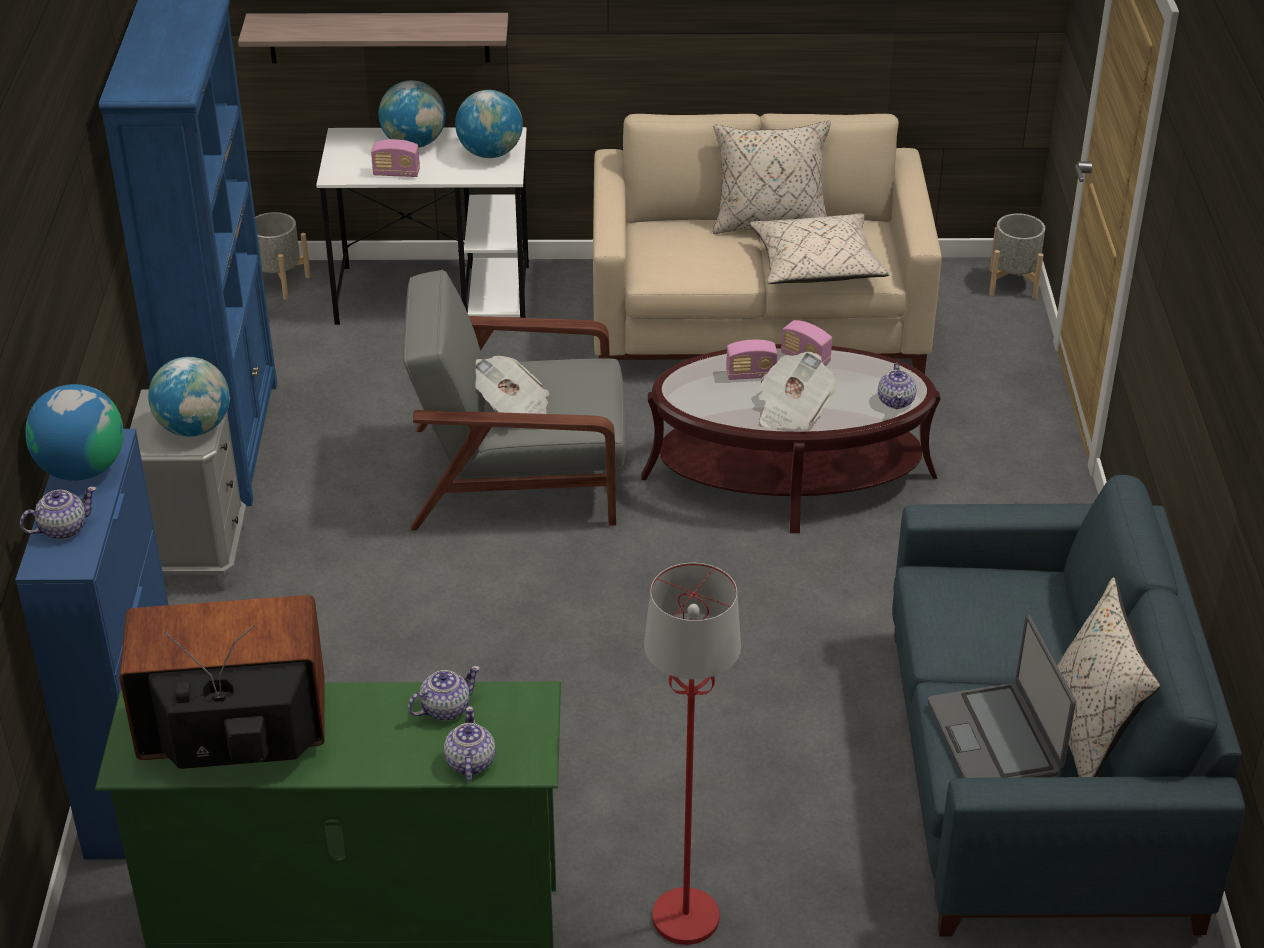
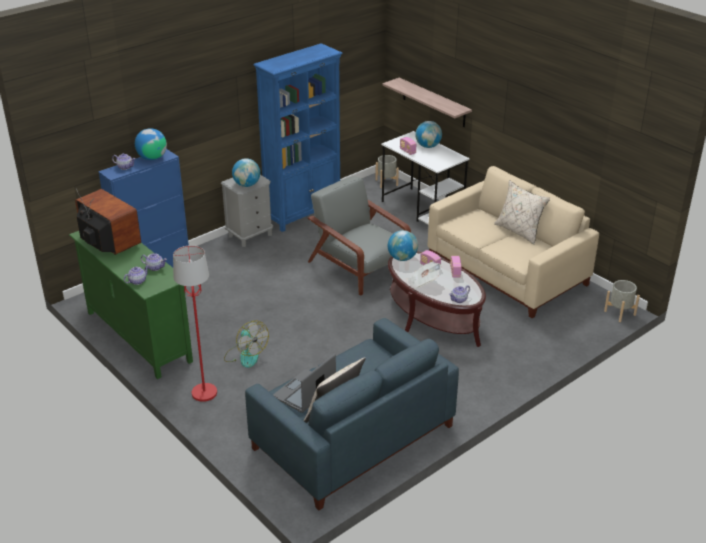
camera: 50 degrees right, 5 degrees down
globe [455,90,523,158] -> globe moved to [388,230,418,261]
newspaper [475,356,549,414] -> none
beige pillow [749,213,890,284] -> none
none -> fan [224,320,269,368]

